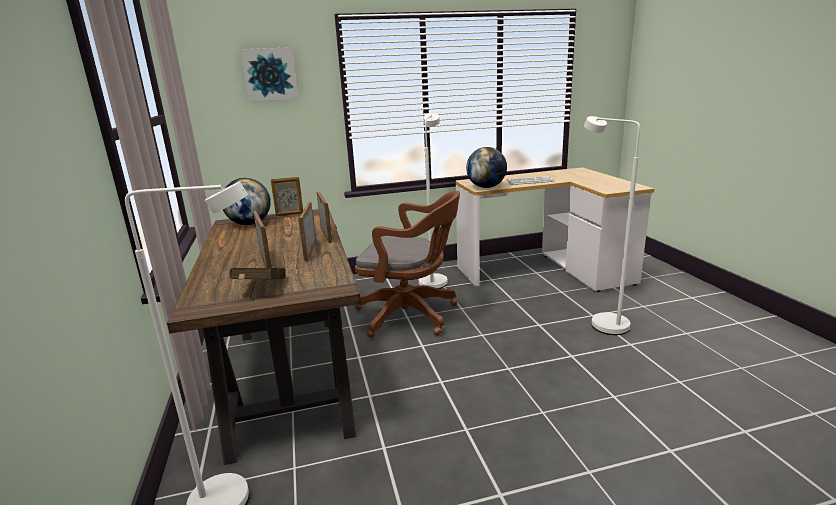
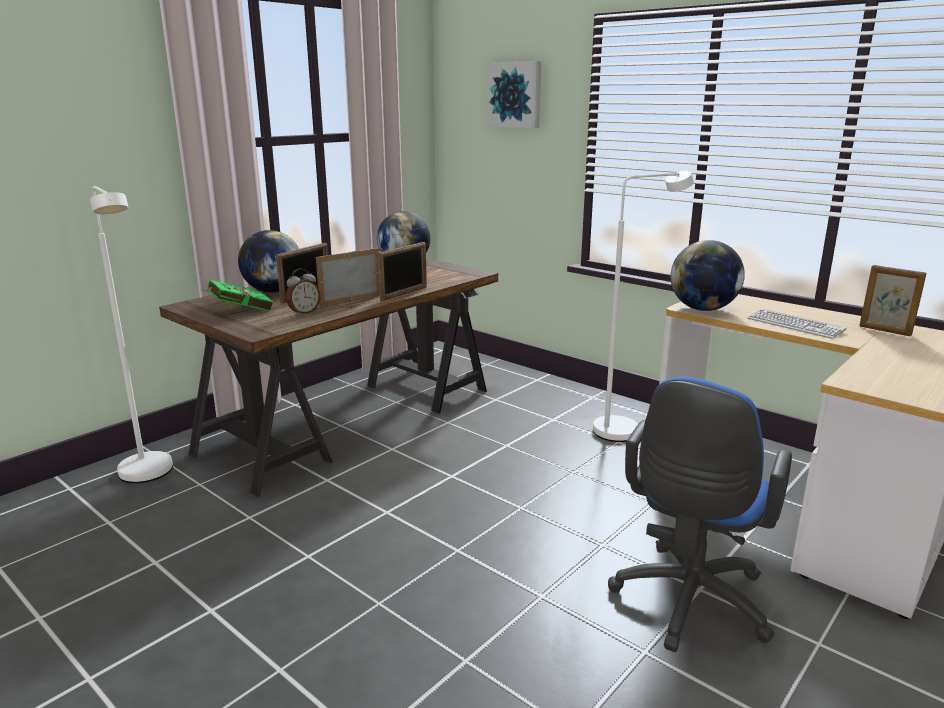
camera: 55 degrees right, 0 degrees up
red book [230,267,286,280] -> green book [202,280,273,311]
picture frame [271,177,303,216] -> picture frame moved to [859,265,926,336]
brown office chair [355,191,460,338] -> none
white floor lamp [584,116,640,335] -> blue office chair [608,377,792,652]
none -> globe [238,230,299,293]
none -> alarm clock [286,269,321,316]

